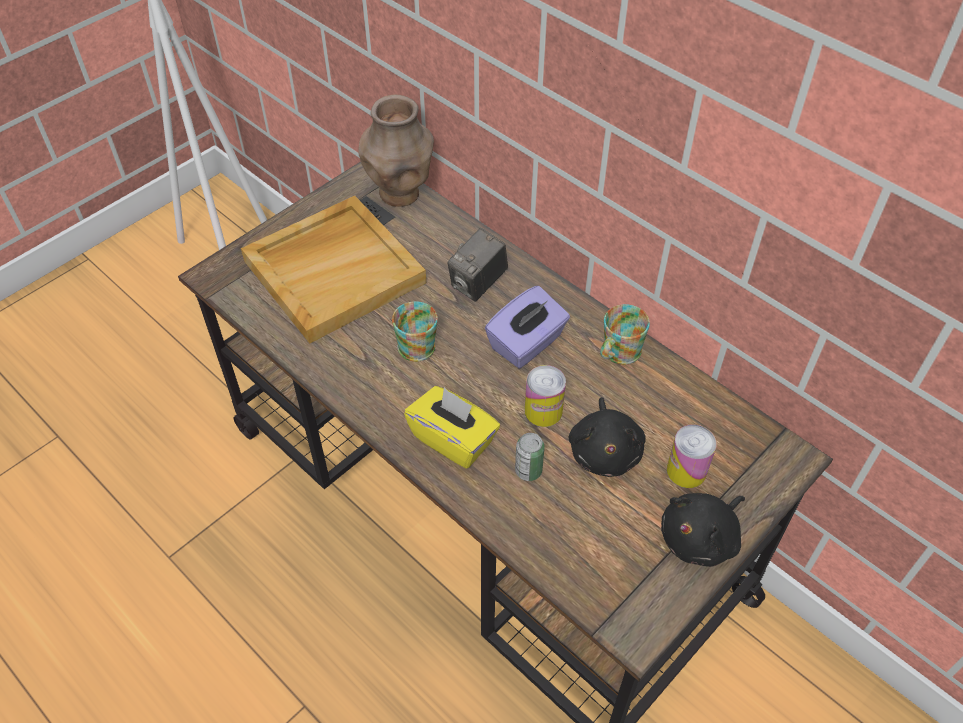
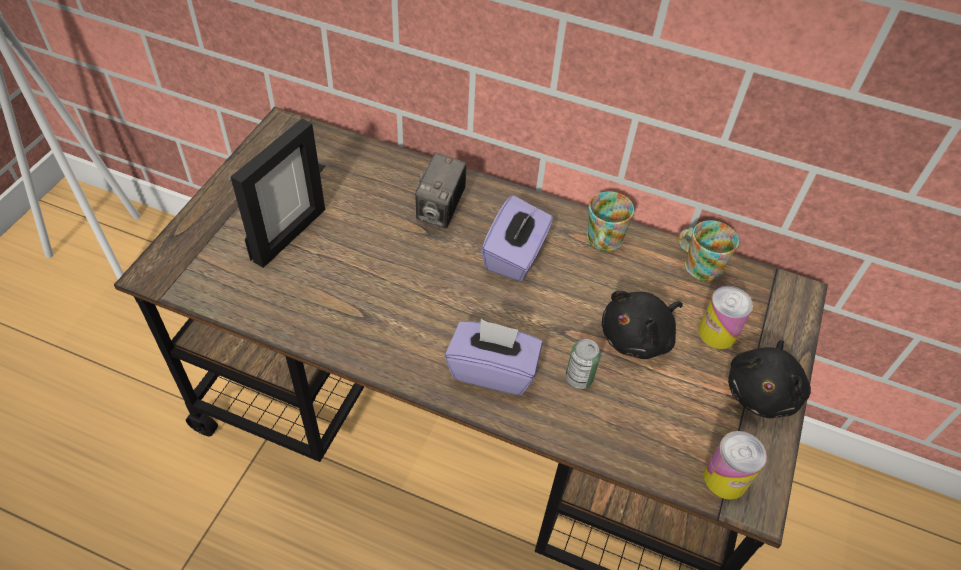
camera: 25 degrees left, 0 degrees up
beige tray [241,196,426,343] -> picture frame [231,119,325,268]
brown vase [358,95,434,207] -> none
mug [392,301,438,362] -> mug moved to [678,220,739,282]
yellow tissue box [404,386,500,469] -> purple tissue box [445,319,543,395]
can [525,365,566,427] -> can moved to [704,431,767,500]
black plush toy [569,397,646,477] -> black plush toy turned 75 degrees clockwise [602,291,683,359]

